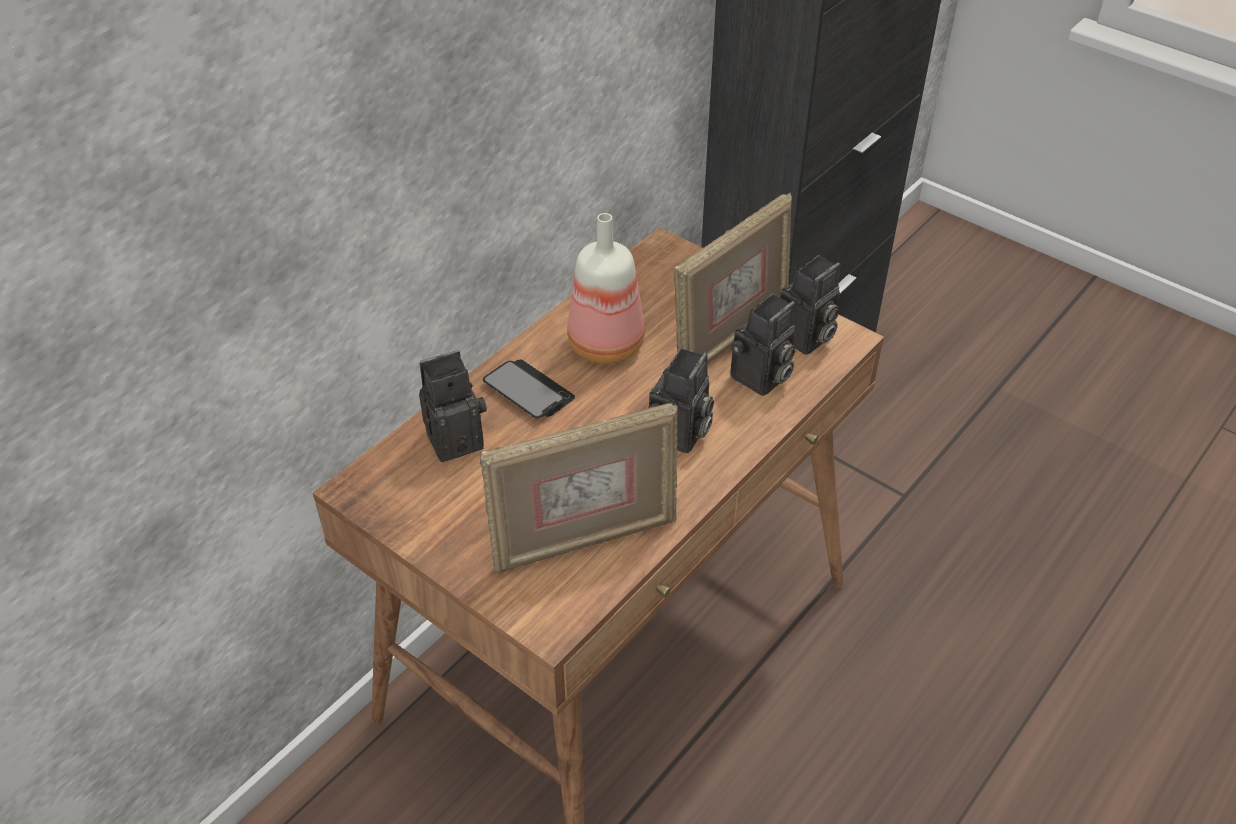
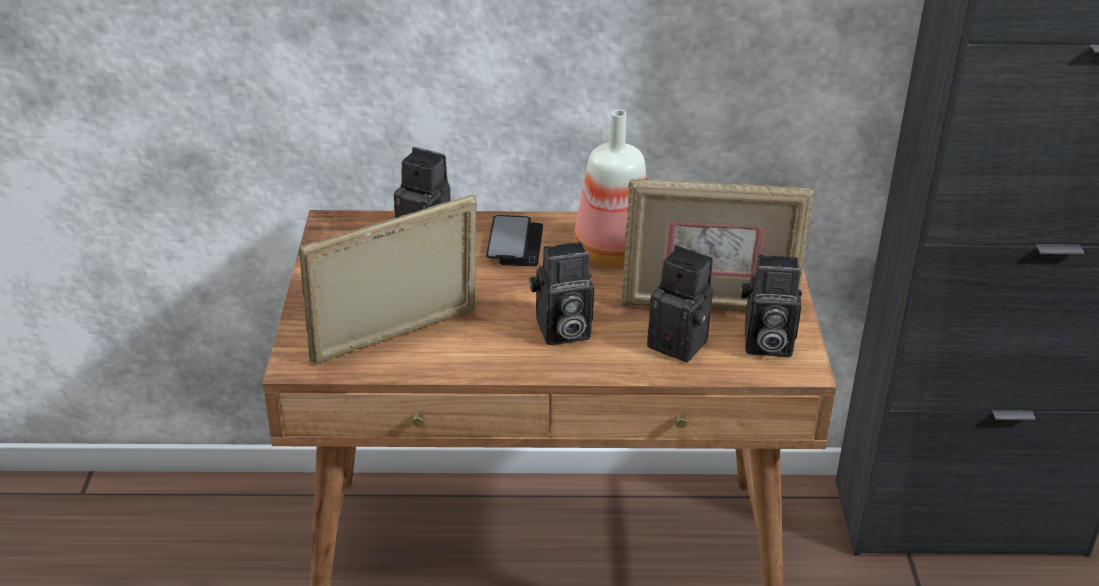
camera: 50 degrees right, 10 degrees down
picture frame [480,403,678,573] -> picture frame turned 120 degrees clockwise [299,195,477,363]
camera [731,294,795,396] -> camera turned 150 degrees counterclockwise [647,244,713,362]

